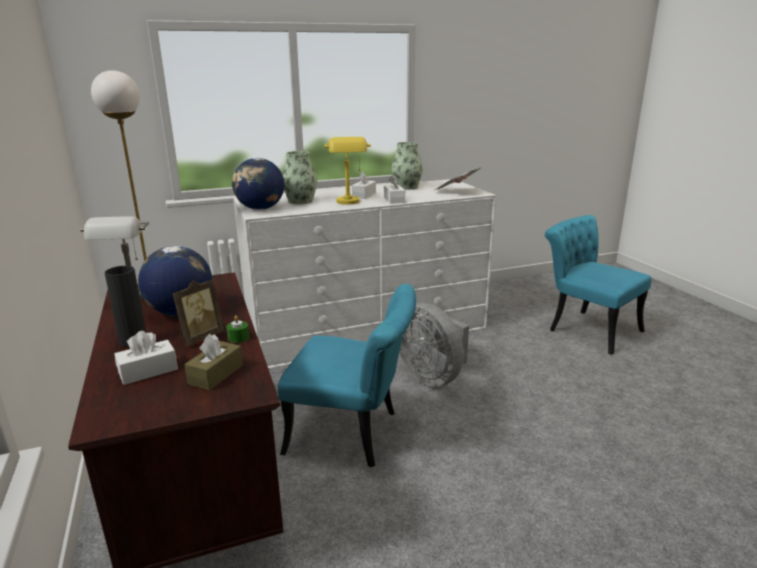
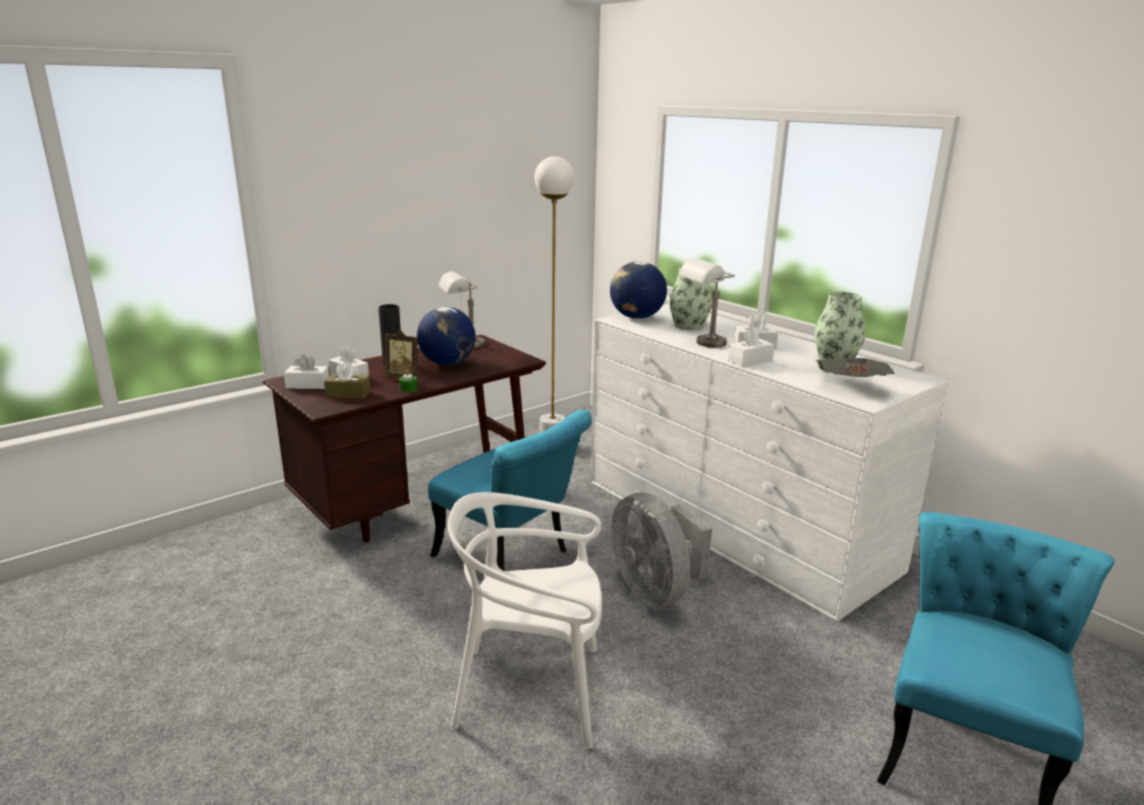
camera: 70 degrees right, 0 degrees up
turquoise chair [278,284,416,468] -> turquoise chair turned 45 degrees counterclockwise [428,410,592,571]
yellow table lamp [325,137,371,205] -> grey table lamp [679,258,735,348]
grey fan [399,303,469,387] -> grey fan turned 60 degrees counterclockwise [611,493,712,607]
none -> white tissue box [284,355,329,389]
none -> white chair [448,492,602,749]

